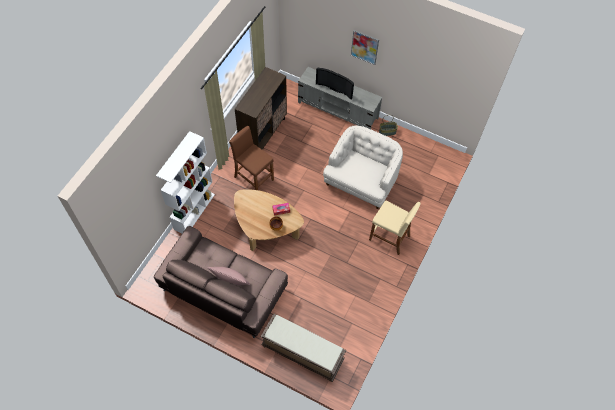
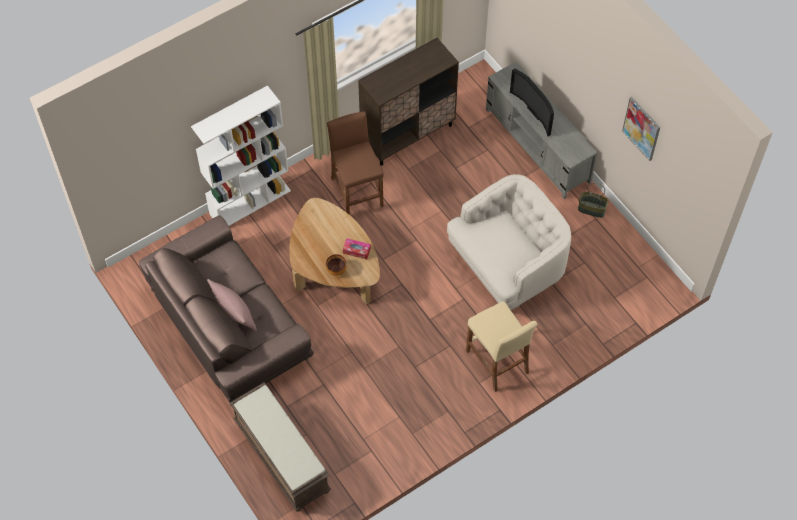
camera: 30 degrees right, 0 degrees up
picture [351,30,379,65] -> picture moved to [622,97,660,161]

